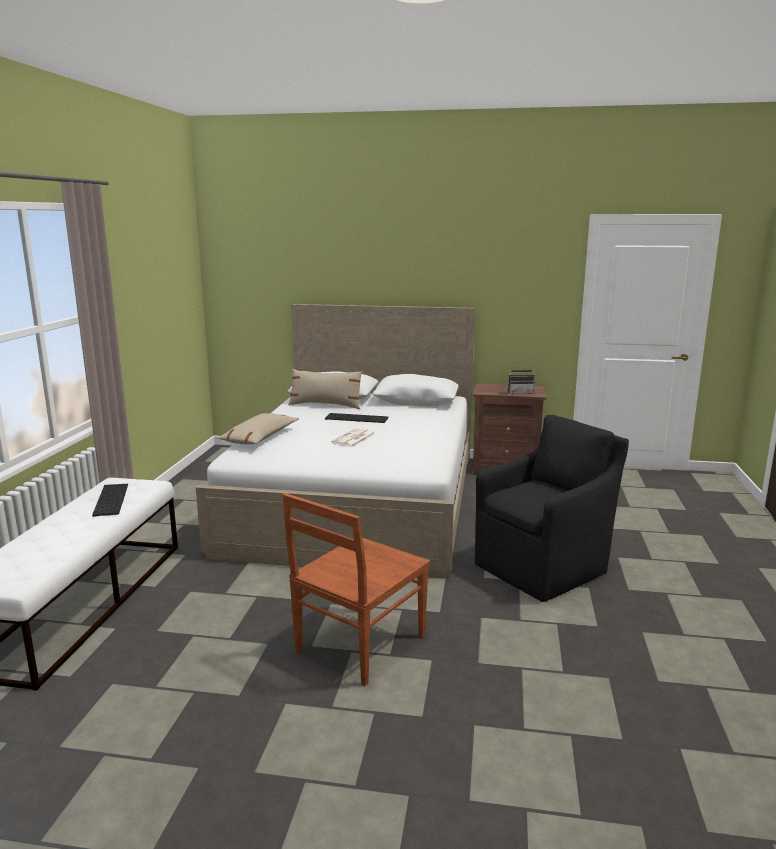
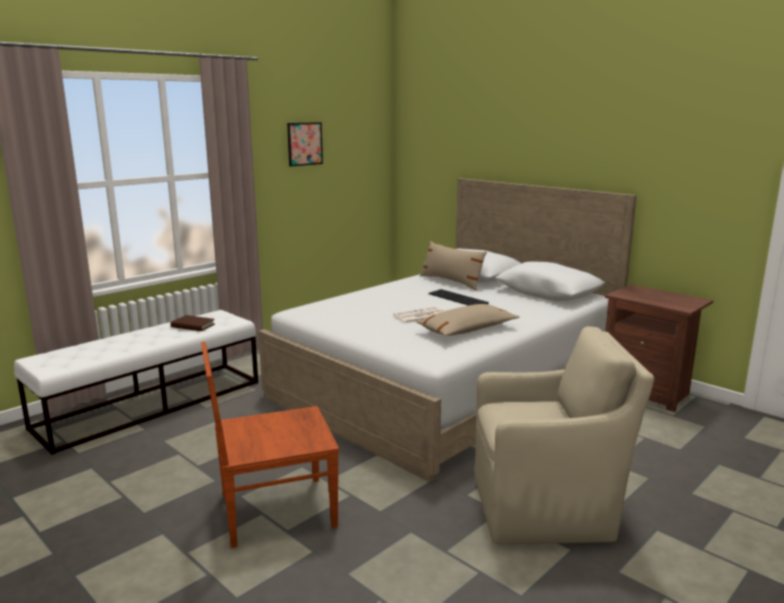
camera: 35 degrees right, 0 degrees up
keyboard [92,484,128,517] -> brown book [170,315,215,331]
beige pillow [218,413,299,444] -> beige pillow moved to [416,304,520,336]
black armchair [475,415,629,602] -> beige armchair [475,326,654,544]
radio [508,363,535,394] -> none
none -> picture [287,122,323,167]

